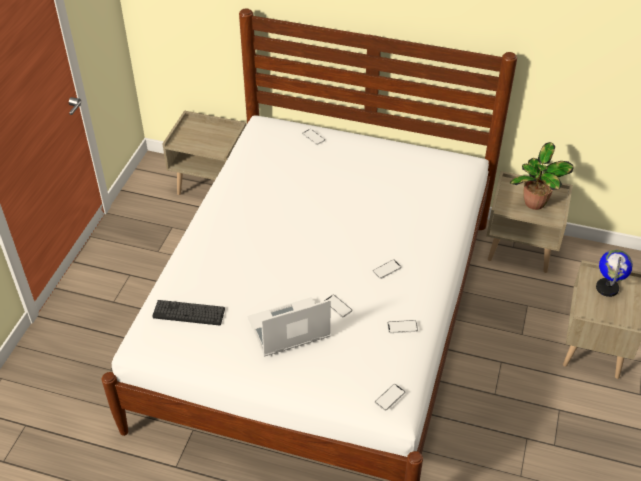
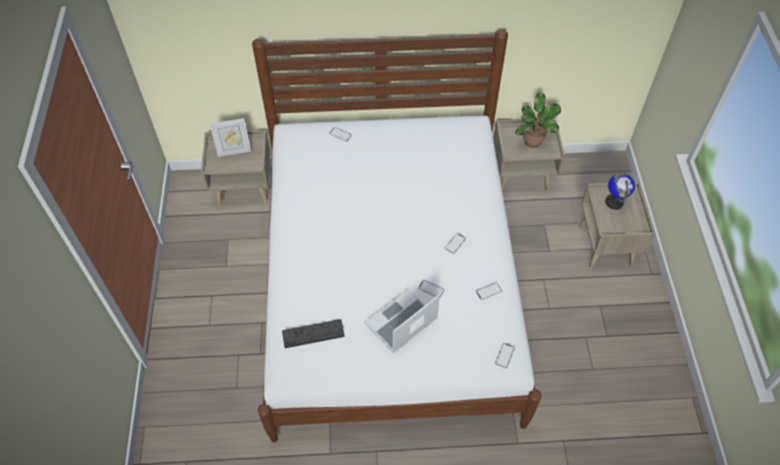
camera: 20 degrees left, 10 degrees up
none -> picture frame [210,118,251,157]

